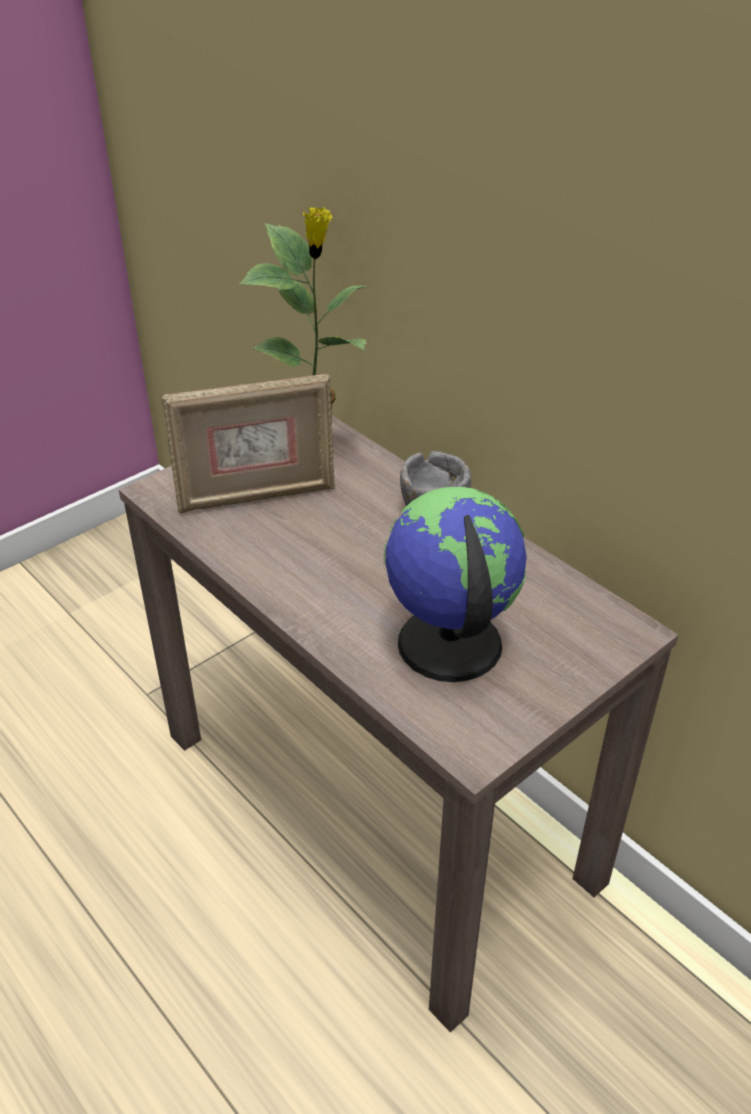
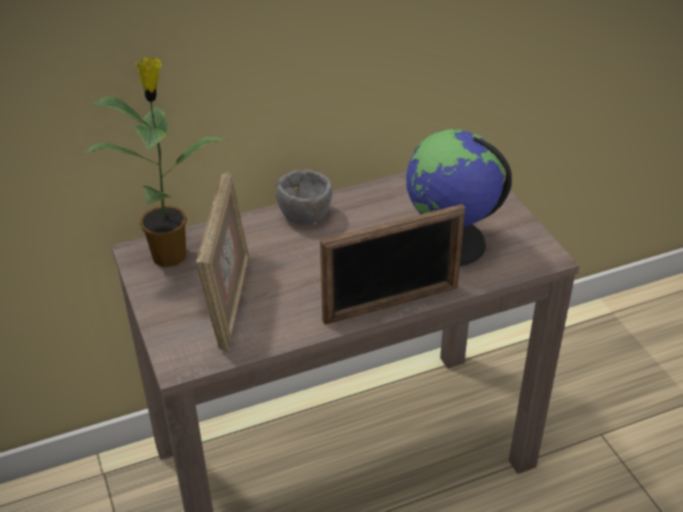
camera: 70 degrees left, 0 degrees up
none -> picture frame [320,204,465,325]

